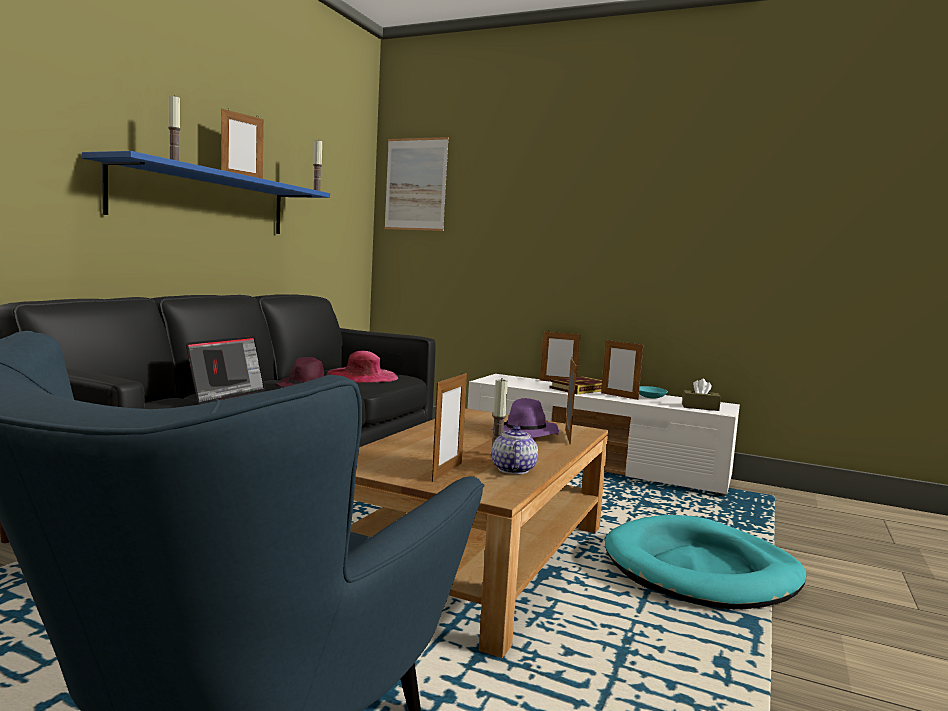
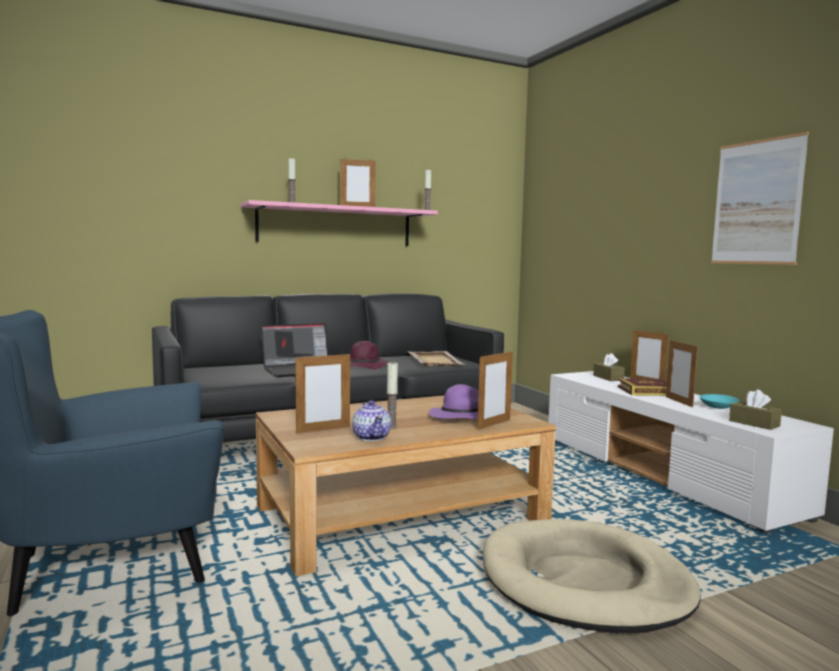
camera: 40 degrees right, 0 degrees up
blue shelf [82,151,330,234] -> pink shelf [241,200,438,246]
pink hat [327,351,399,383] -> beige tray [407,351,464,366]
picture [384,137,449,231] -> picture moved to [711,132,809,265]
teapot [492,426,538,474] -> teapot turned 120 degrees clockwise [352,400,391,441]
turquoise dog bed [605,515,806,609] -> beige dog bed [483,519,701,633]
none -> brown tissue box [593,353,625,381]

